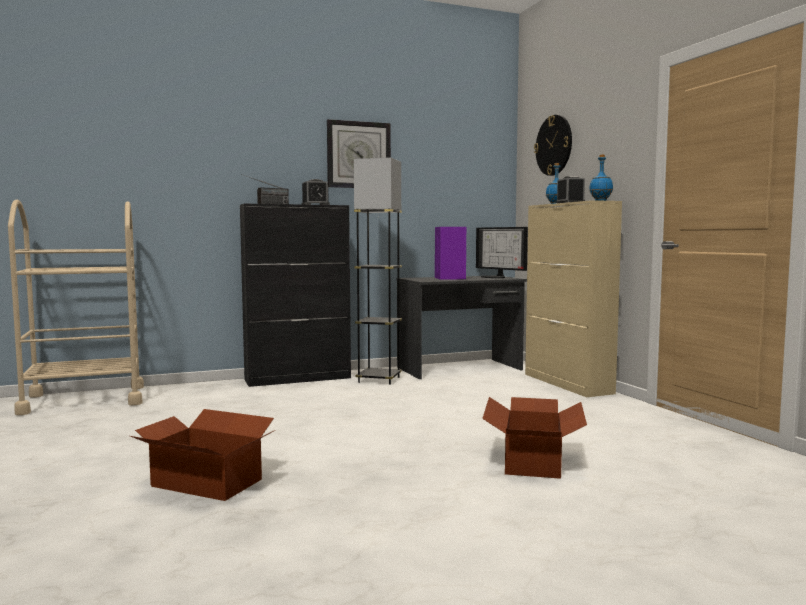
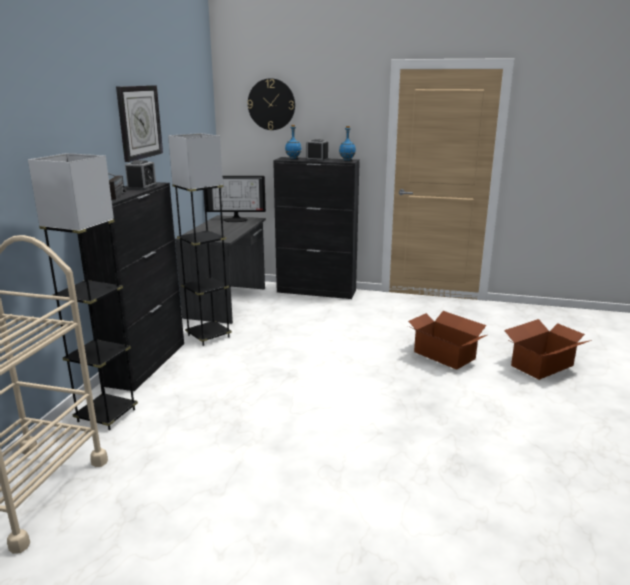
camera: 55 degrees left, 15 degrees up
cardboard box [130,409,275,501] -> cardboard box moved to [504,319,592,380]
purple speaker [435,227,466,280] -> none
beige cabinet [525,200,622,397] -> black cabinet [273,157,360,299]
none -> grey floor lamp [28,153,138,430]

